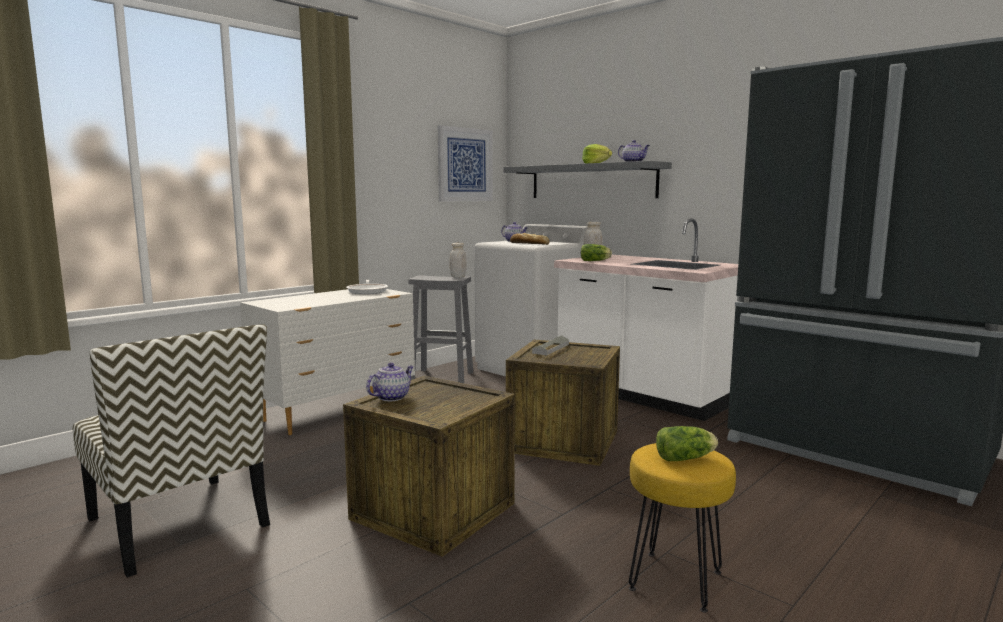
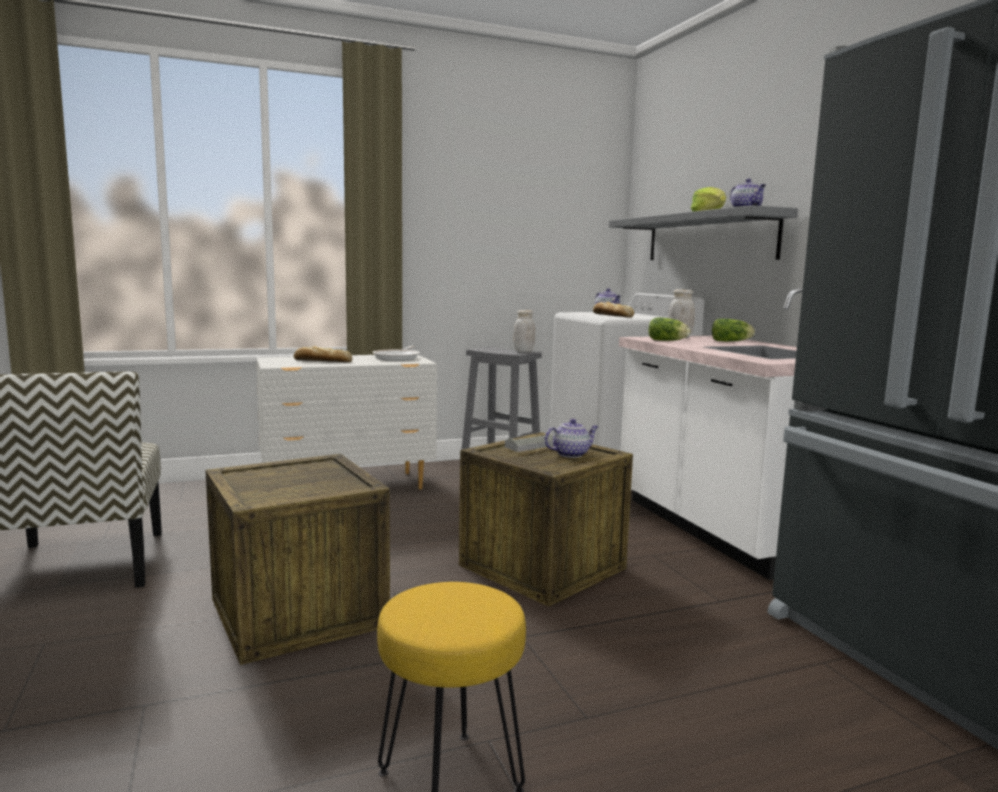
camera: 25 degrees right, 0 degrees up
teapot [366,363,414,401] -> teapot moved to [544,419,598,458]
picture [438,125,493,201] -> none
lettuce [656,426,718,461] -> lettuce moved to [712,319,755,341]
none -> bread [294,346,352,362]

